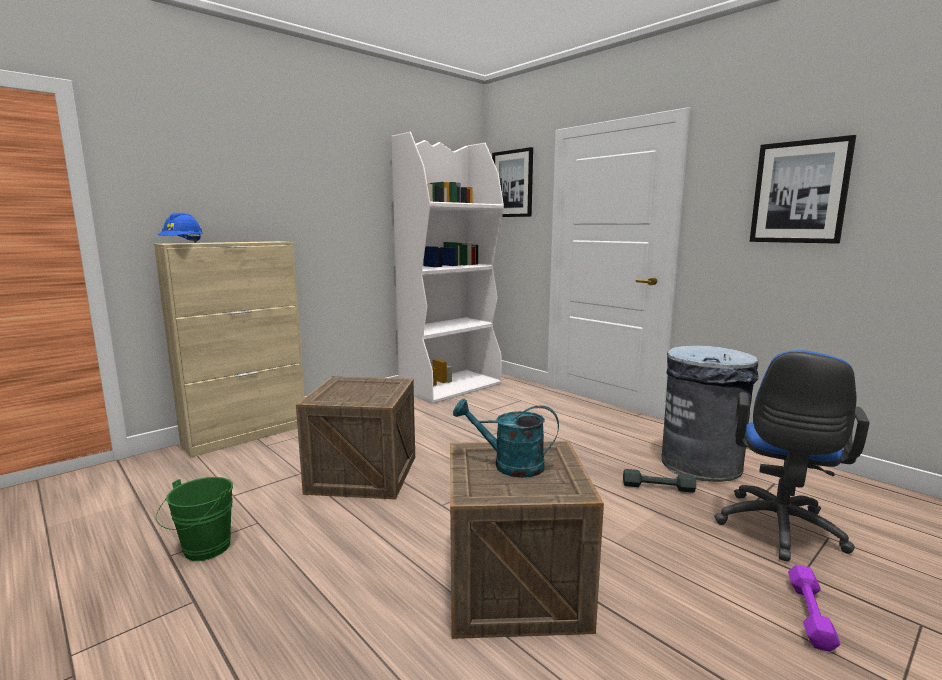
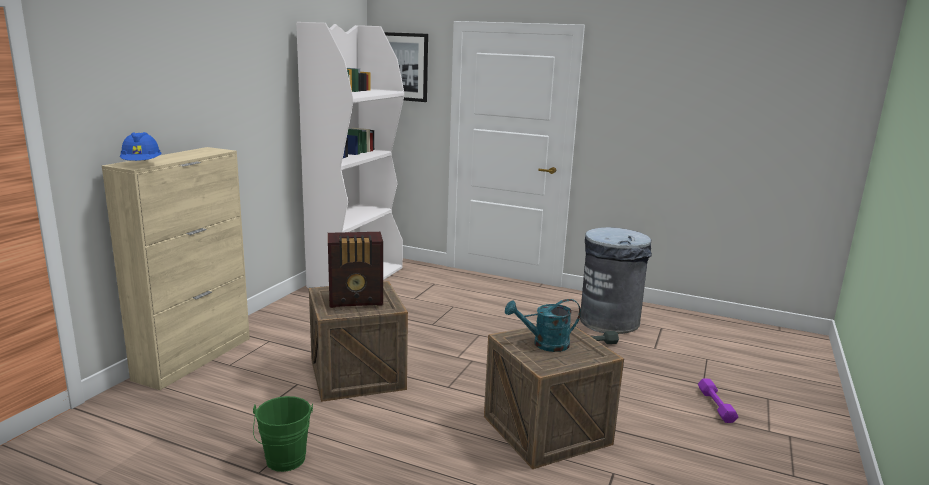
camera: 25 degrees left, 5 degrees up
blue office chair [714,350,870,562] -> none
picture [750,135,856,244] -> none
none -> radio [328,232,383,308]

